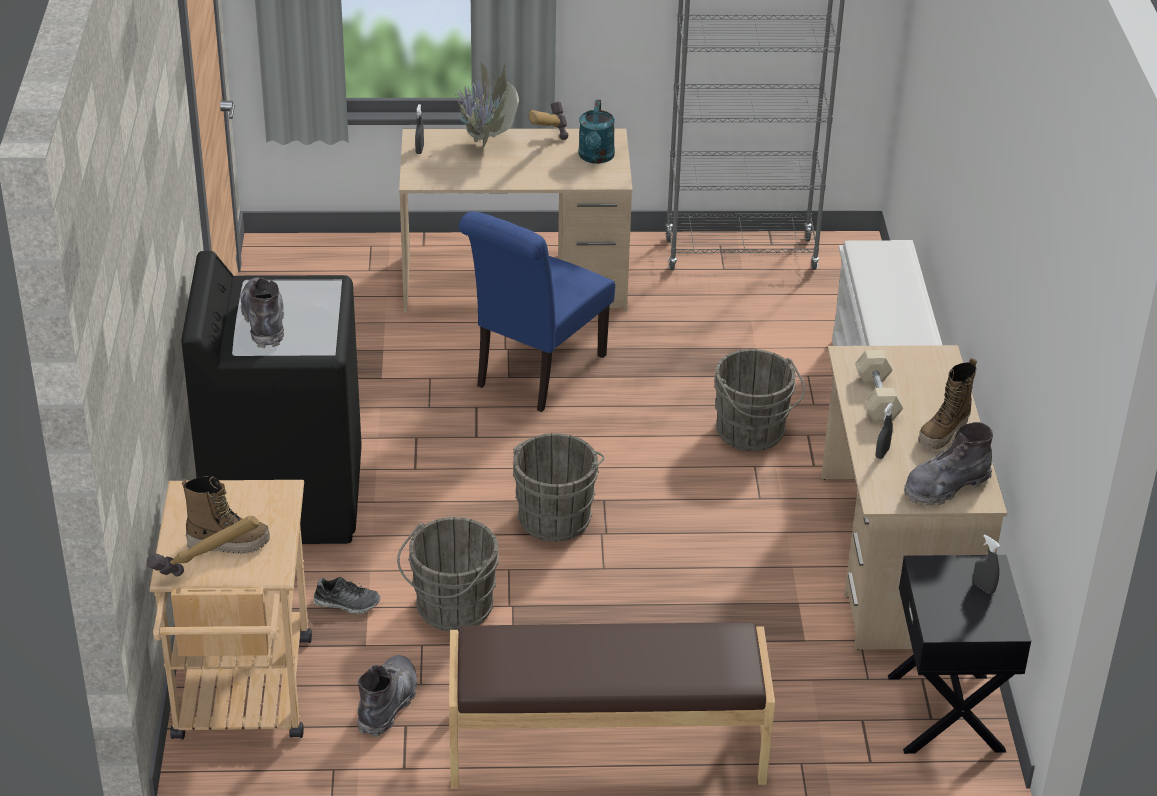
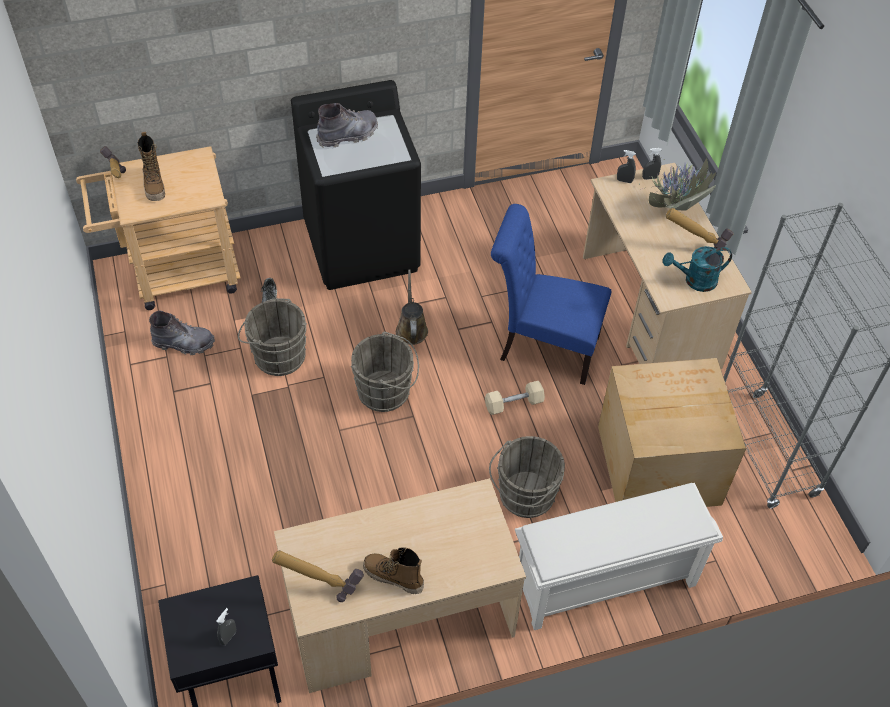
camera: 75 degrees right, 15 degrees up
brown bench [449,623,775,789] -> none
beige dumbbell [855,350,904,422] -> beige dumbbell moved to [485,381,545,415]
grey spray bottle [876,403,893,459] -> grey spray bottle moved to [617,150,636,183]
grey boot [904,422,993,506] -> hammer [272,550,364,602]
none -> brown watering can [396,269,428,345]
none -> cardboard box [598,358,746,507]

